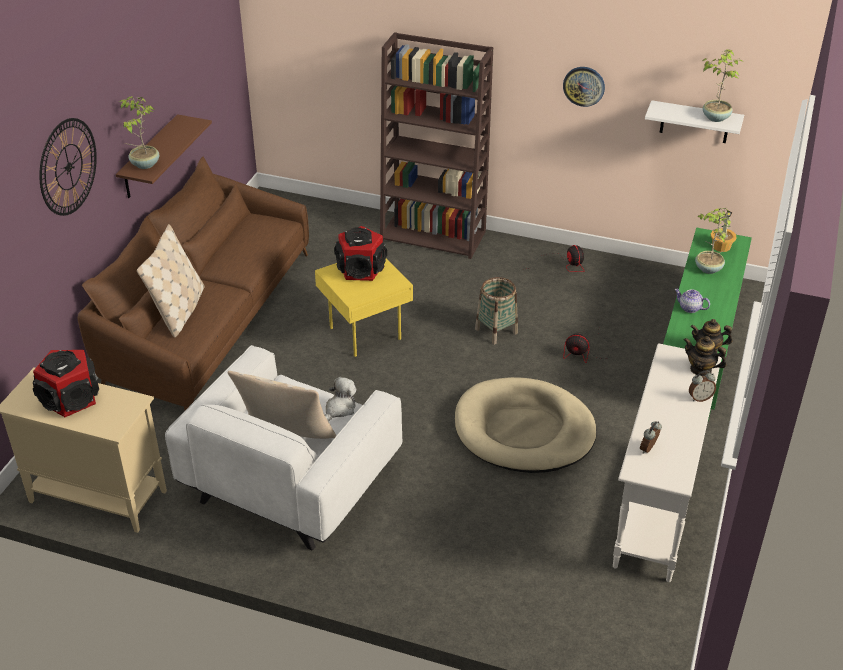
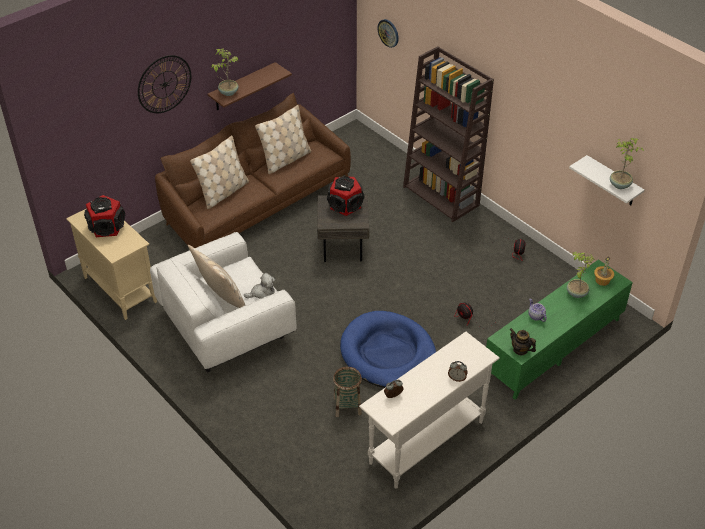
camera: 30 degrees right, 5 degrees up
yellow side table [315,259,413,357] -> grey side table [317,195,369,262]
beige dog bed [455,377,597,473] -> blue dog bed [340,311,436,388]
basket [475,277,518,345] -> basket moved to [333,367,362,417]
wall clock [563,67,605,107] -> wall clock moved to [377,19,399,48]
teapot [684,336,727,376] -> none
none -> beige pillow [255,105,311,174]

